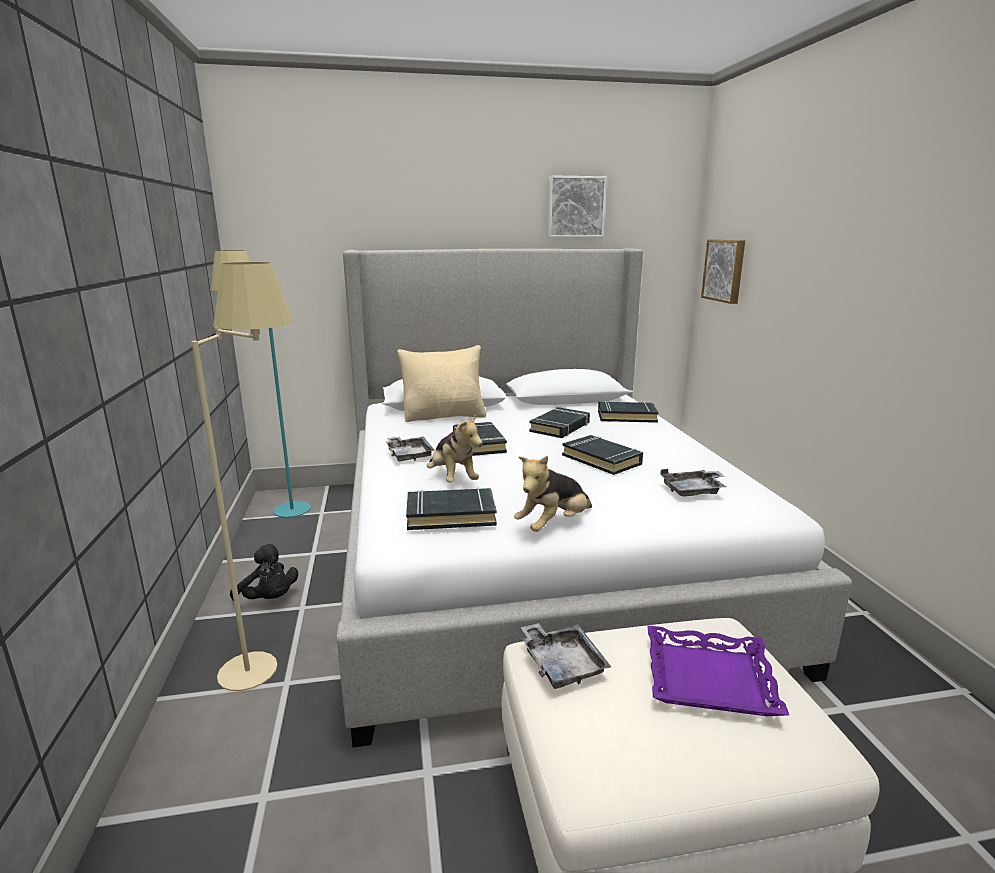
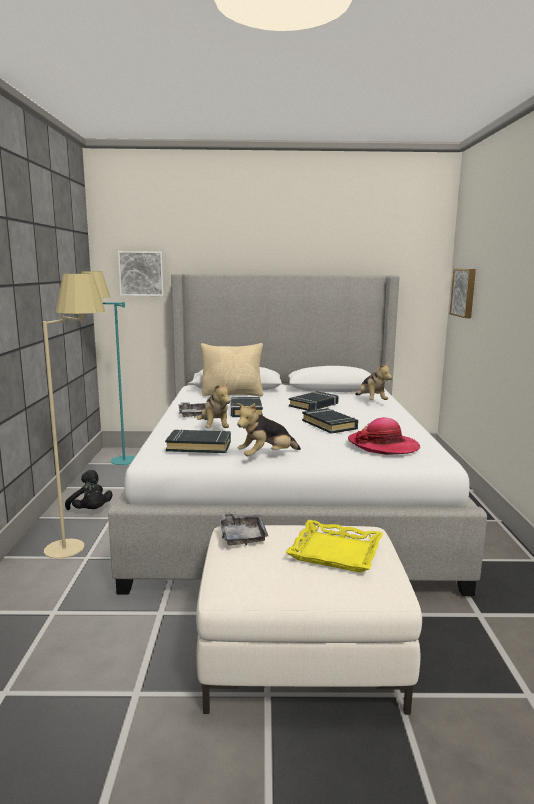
camera: 10 degrees right, 5 degrees down
picture [548,175,607,238] -> picture moved to [118,251,164,296]
black book [598,401,659,423] -> plush toy [355,362,392,400]
purple tray [648,626,789,716] -> yellow tray [286,520,383,573]
grey tray [660,469,726,497] -> hat [348,417,420,455]

